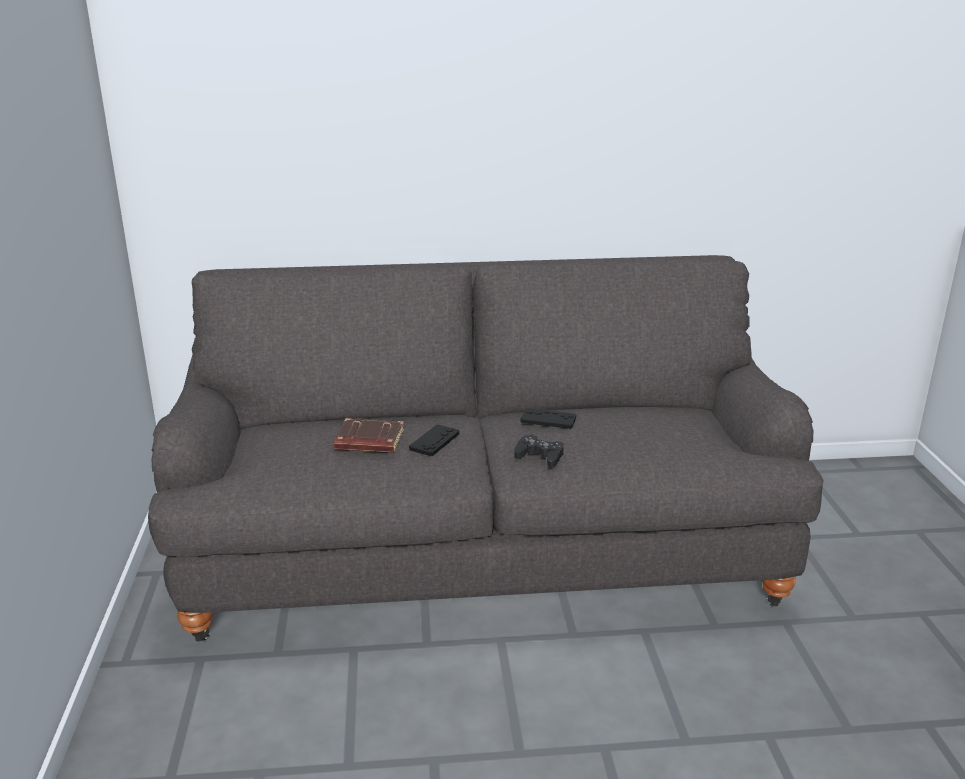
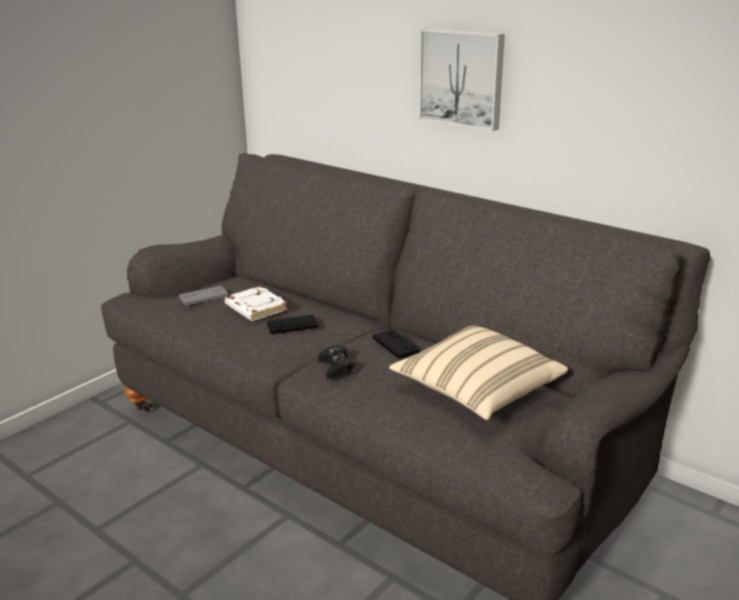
camera: 45 degrees right, 0 degrees up
brown book [334,418,404,453] -> white book [225,286,287,321]
none -> grey game controller [179,286,228,306]
none -> beige pillow [389,325,568,420]
none -> picture [419,29,505,131]

